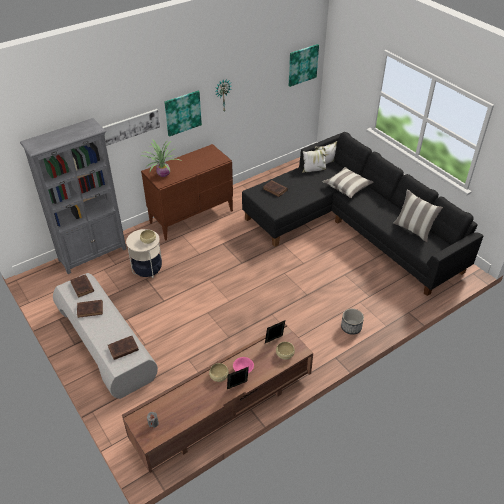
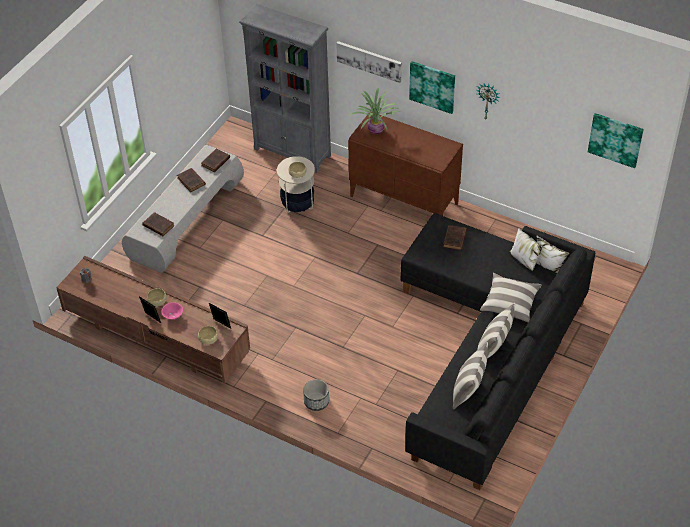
camera: 65 degrees right, 5 degrees up
none -> pillow [477,303,515,358]

